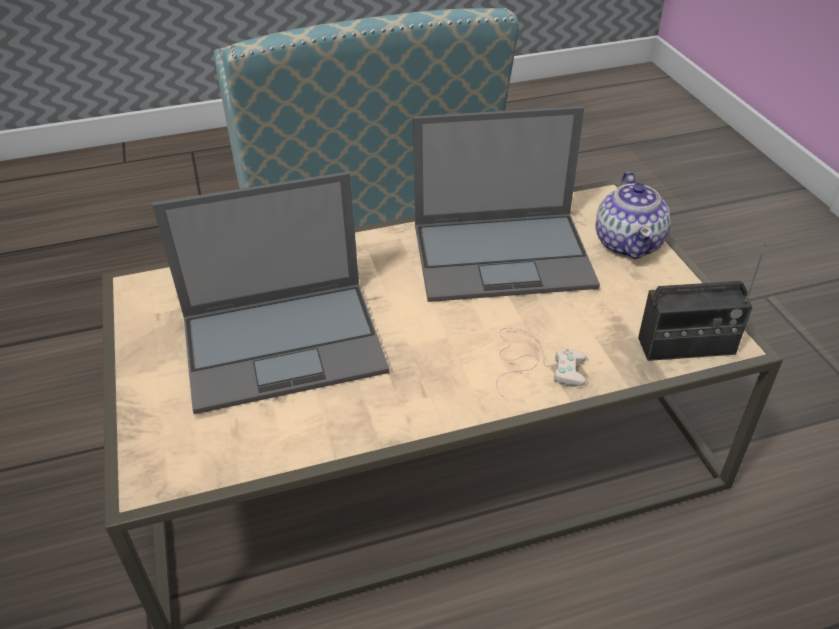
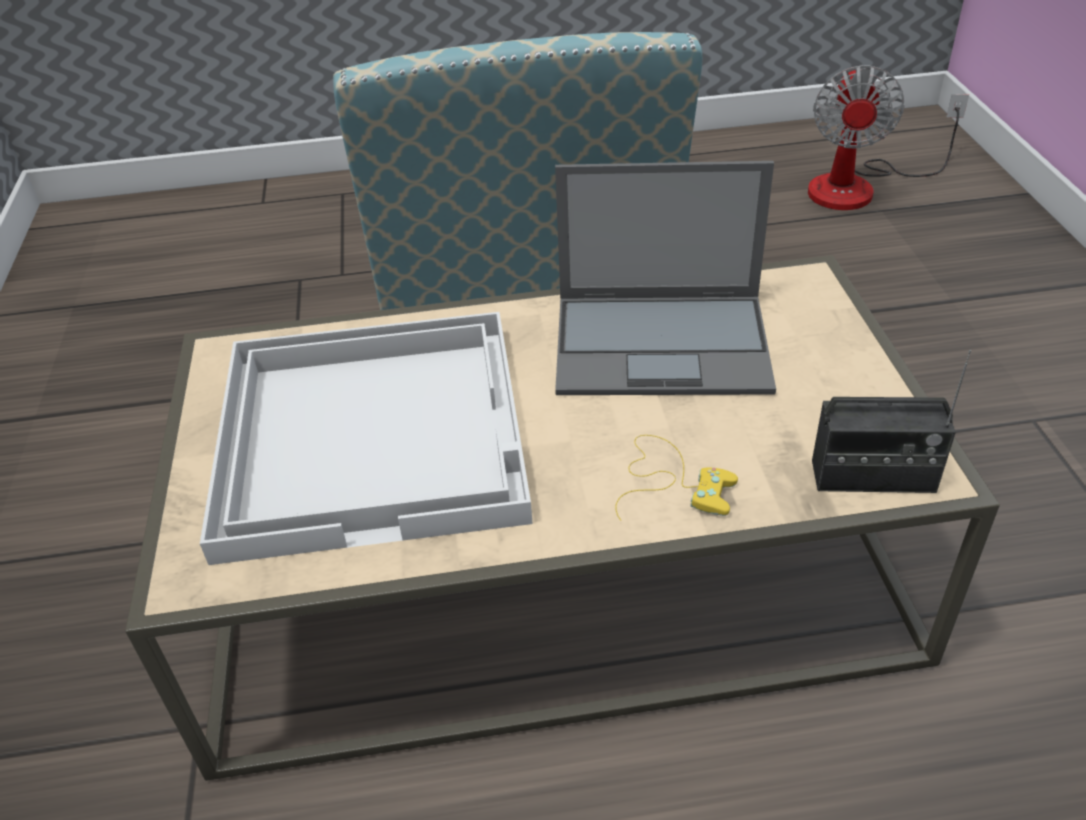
camera: 10 degrees right, 0 degrees up
laptop [152,171,390,414] -> white tray [200,312,533,565]
white game controller [496,328,587,397] -> yellow game controller [615,435,738,521]
teapot [596,172,671,259] -> none
none -> fan [808,65,969,210]

